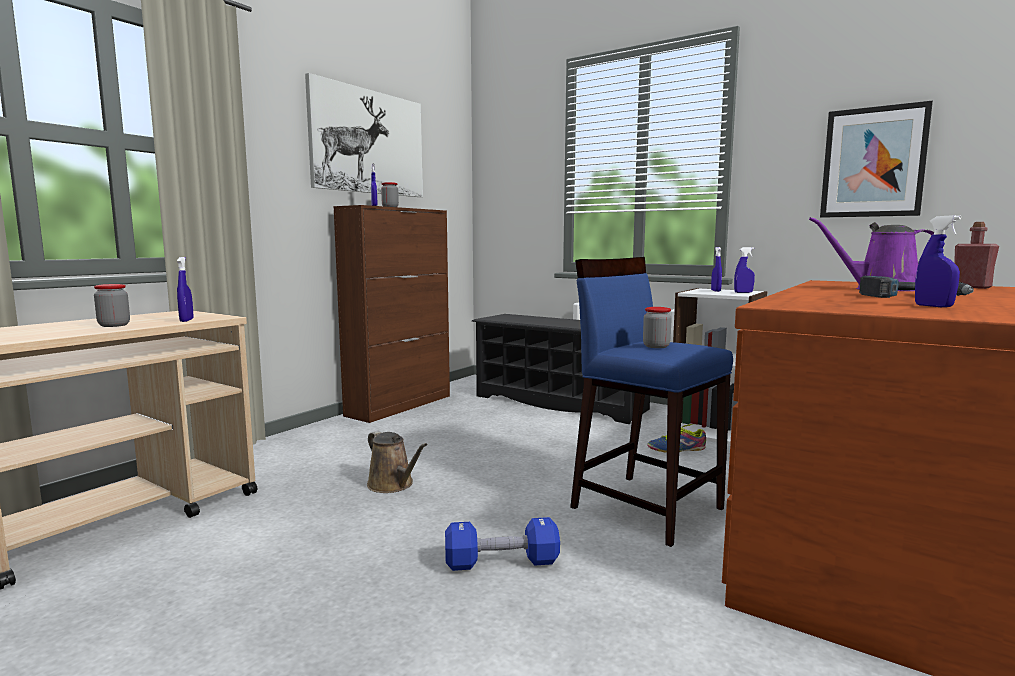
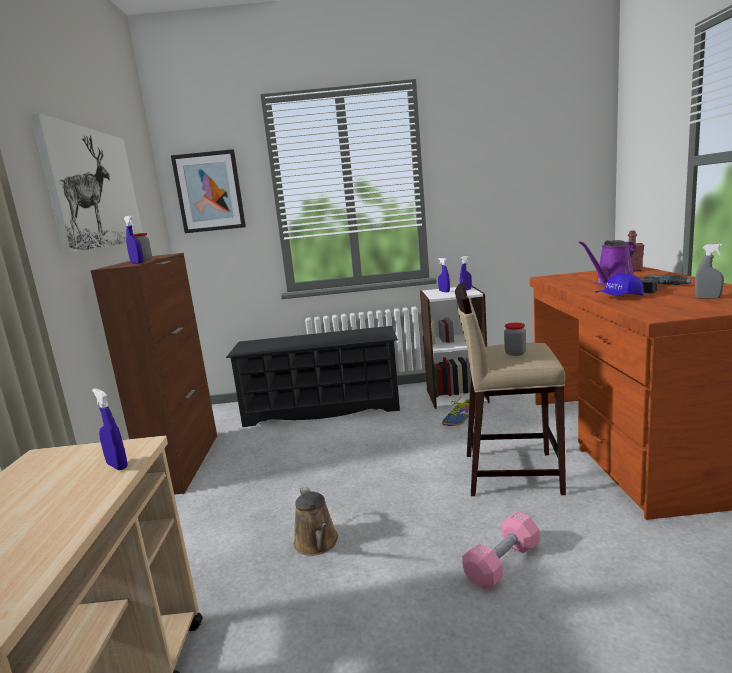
camera: 35 degrees left, 5 degrees up
jar [94,284,130,327] -> none
brown watering can [367,431,428,493] -> brown watering can turned 60 degrees clockwise [294,486,338,556]
blue dumbbell [445,517,560,571] -> pink dumbbell [462,512,540,590]
blue stool [570,257,733,547] -> beige stool [455,283,566,496]
picture [820,101,933,218] -> picture moved to [171,149,246,233]
blue spray bottle [915,215,961,307] -> grey spray bottle [695,244,724,299]
none -> blue cap [595,273,643,296]

